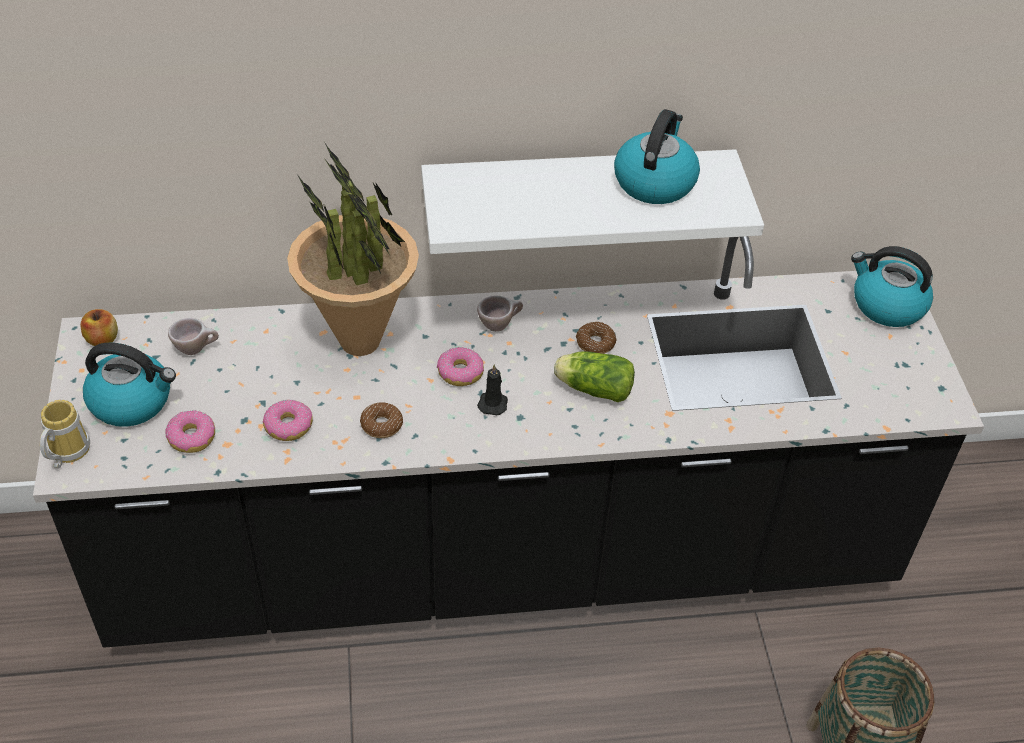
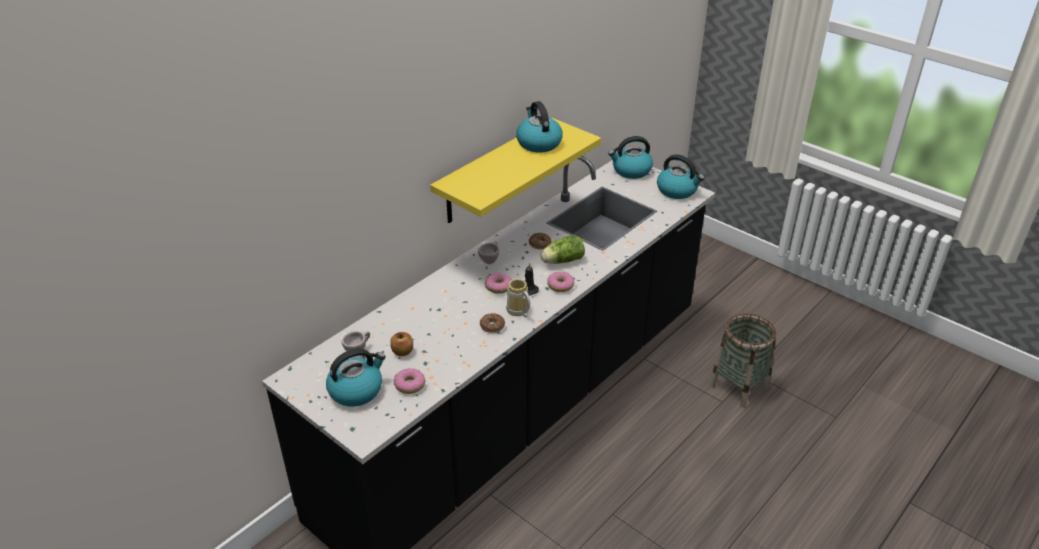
camera: 40 degrees left, 10 degrees down
mug [40,400,90,468] -> mug moved to [506,279,530,317]
apple [80,309,118,346] -> apple moved to [390,332,413,356]
donut [263,400,313,441] -> donut moved to [547,271,574,292]
potted plant [287,143,419,356] -> none
white shelf [421,149,764,254] -> yellow shelf [430,118,601,223]
none -> kettle [657,154,704,199]

